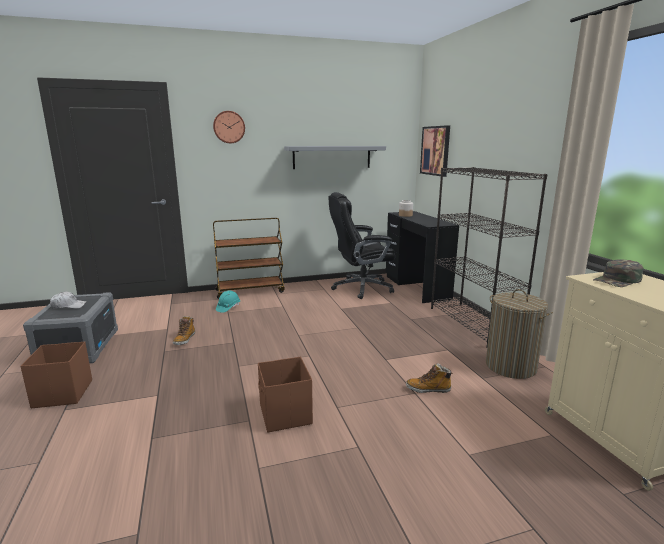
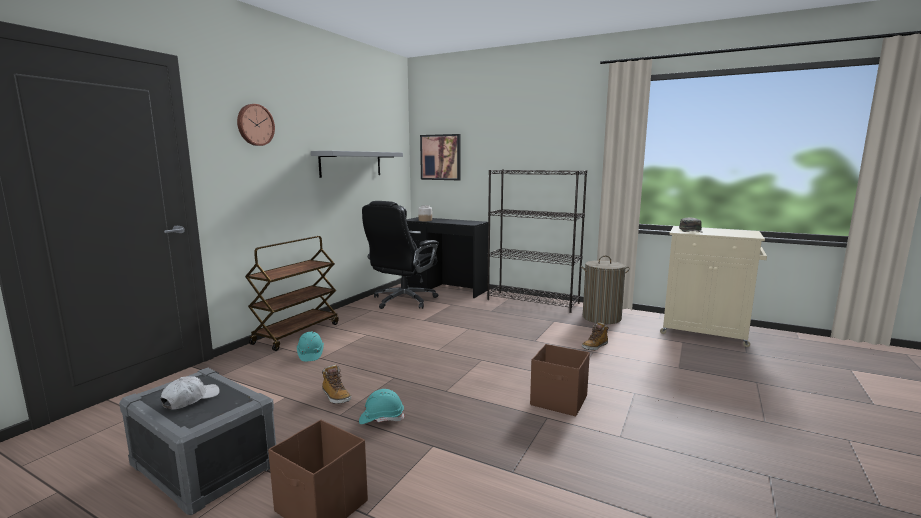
camera: 45 degrees left, 5 degrees down
none -> turquoise hard hat [359,389,405,424]

